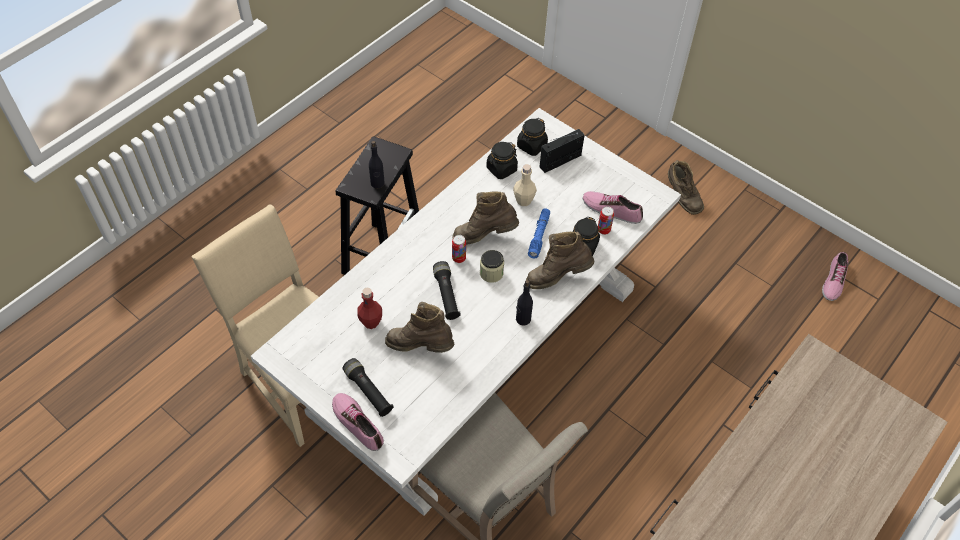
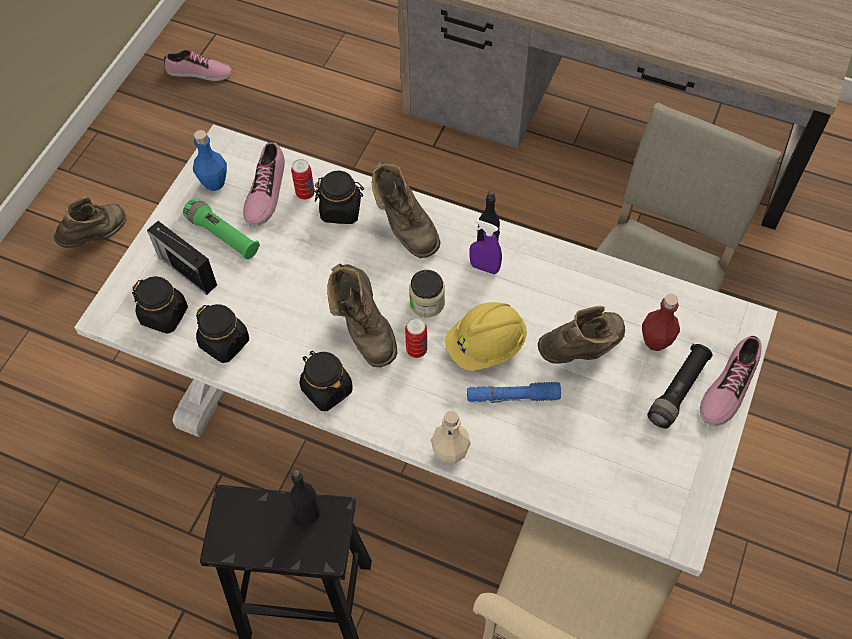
camera: 105 degrees left, 5 degrees up
red bottle [357,288,382,329] -> red bottle moved to [642,293,680,351]
brown boot [385,302,454,353] -> brown boot turned 120 degrees counterclockwise [538,306,625,364]
black flashlight [433,261,461,320] -> yellow hard hat [445,302,527,371]
beige bottle [513,164,537,206] -> beige bottle moved to [431,411,471,464]
blue flashlight [528,209,550,259] -> blue flashlight moved to [467,382,561,403]
none -> green flashlight [183,198,260,259]
none -> blue bottle [193,130,227,191]
none -> black jar [300,351,353,411]
none -> purple spray bottle [469,219,502,274]

